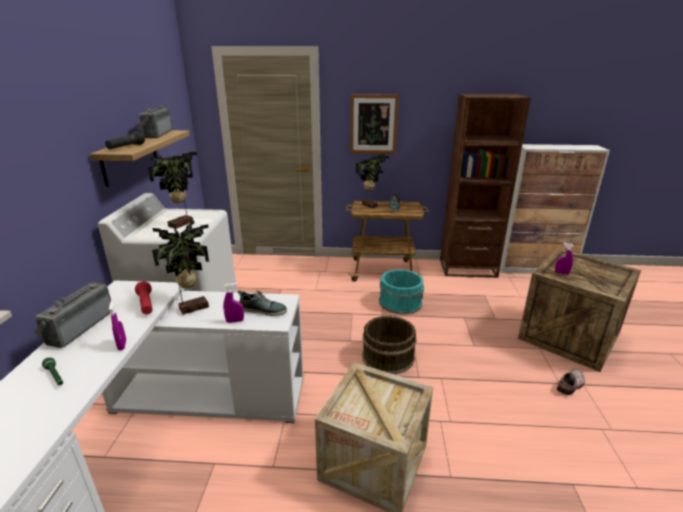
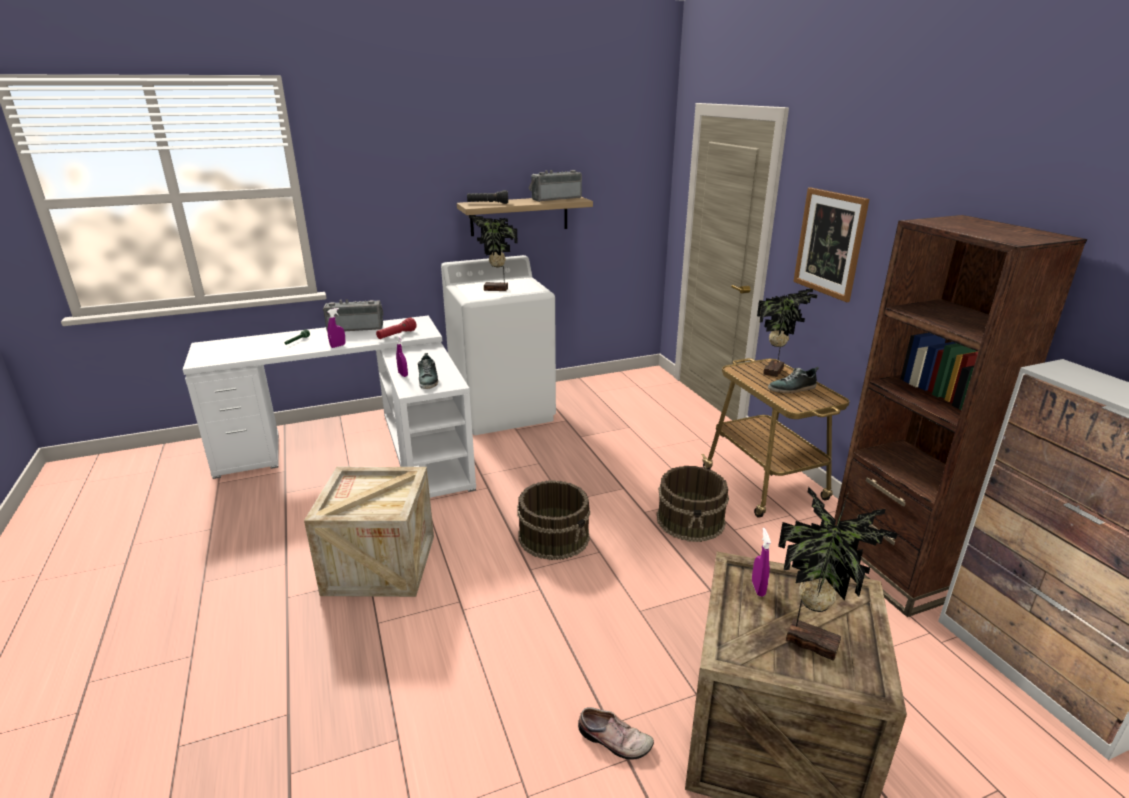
camera: 65 degrees right, 0 degrees up
potted plant [152,220,209,315] -> potted plant moved to [778,487,898,661]
turquoise bucket [379,269,424,314] -> brown bucket [657,466,729,542]

